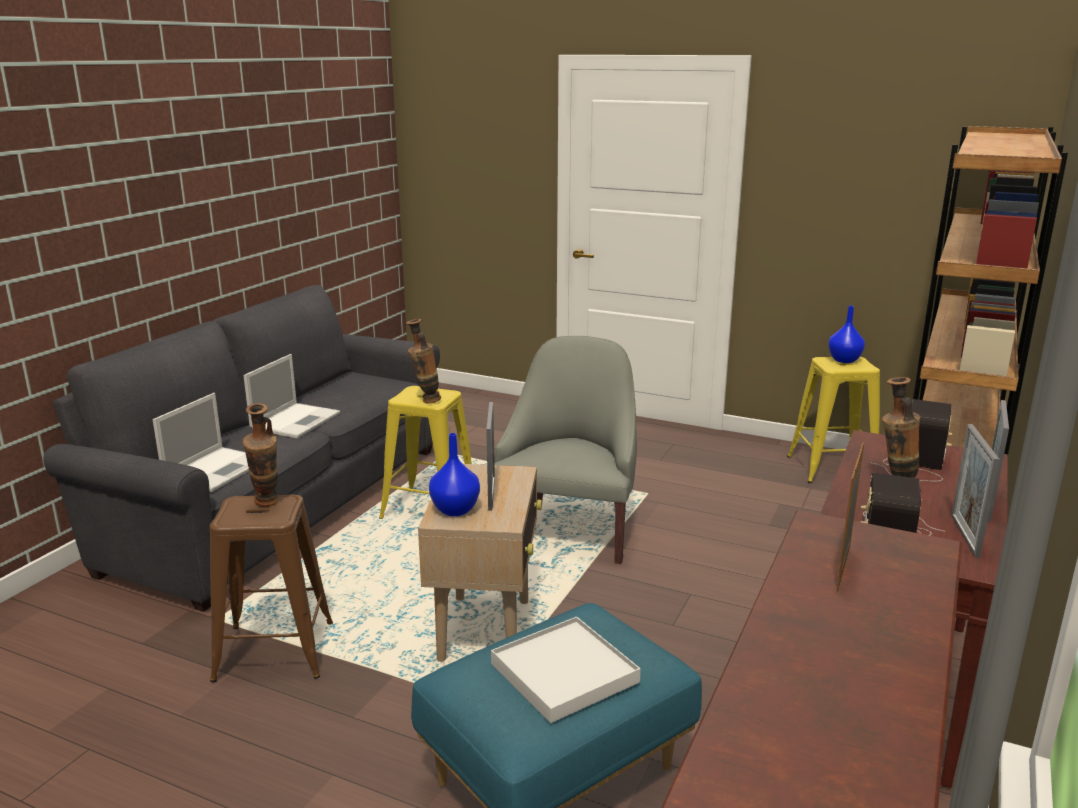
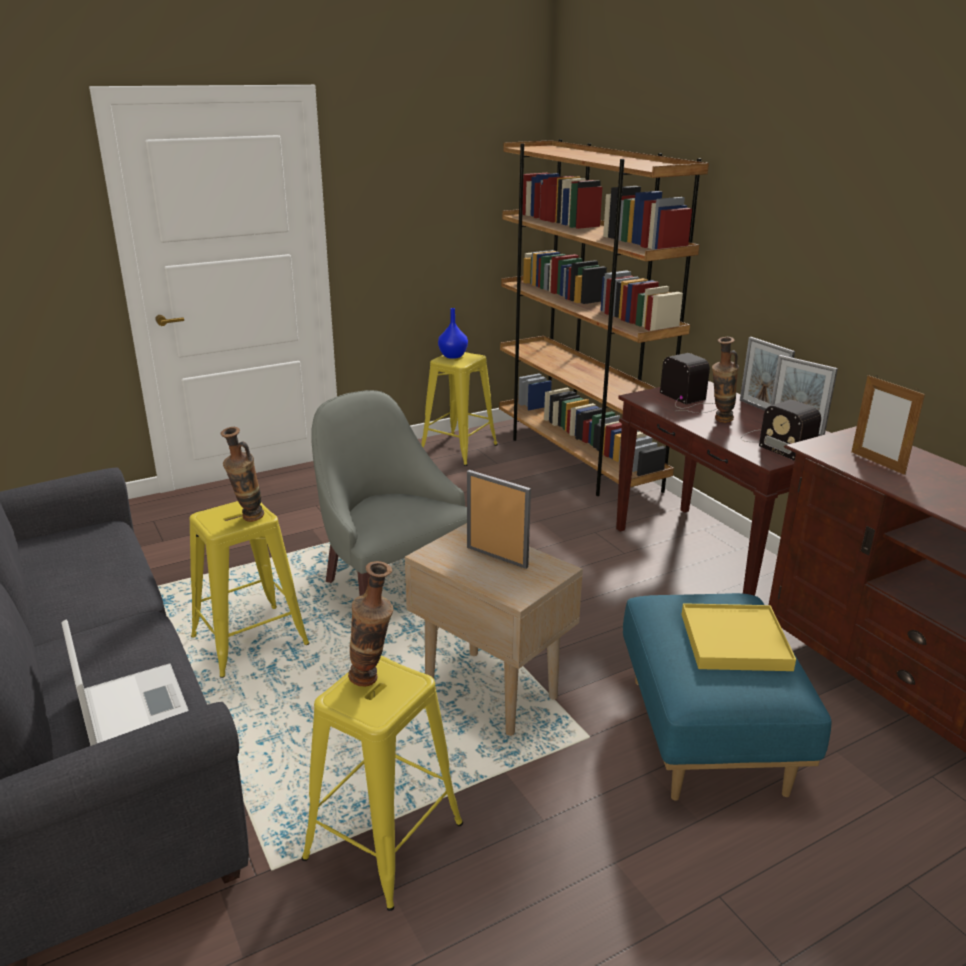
camera: 55 degrees left, 5 degrees up
brown stool [210,495,333,682] -> yellow stool [302,655,463,911]
laptop [244,354,340,438] -> none
blue vase [429,433,480,516] -> none
white tray [491,617,641,723] -> yellow tray [682,603,796,671]

